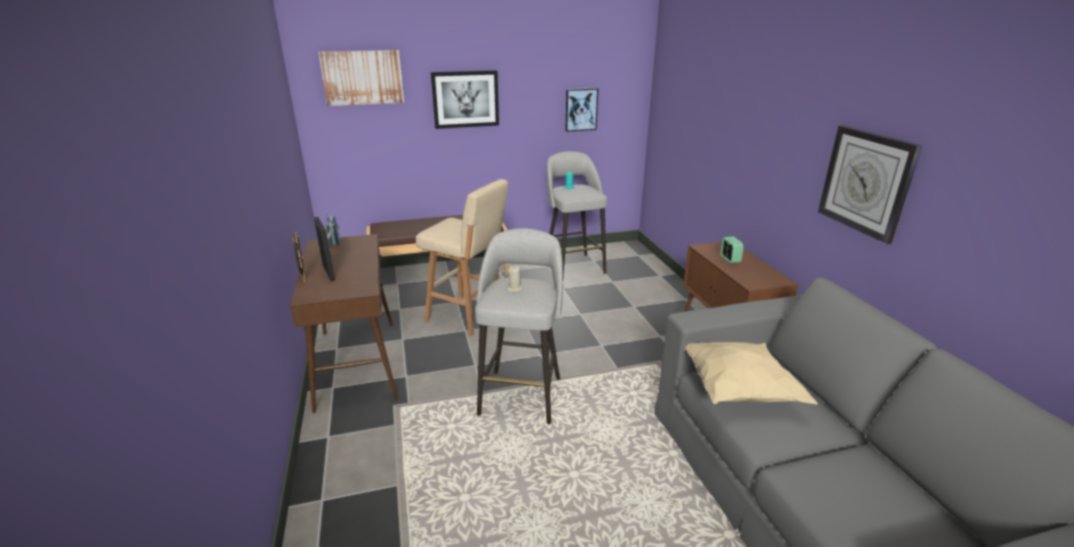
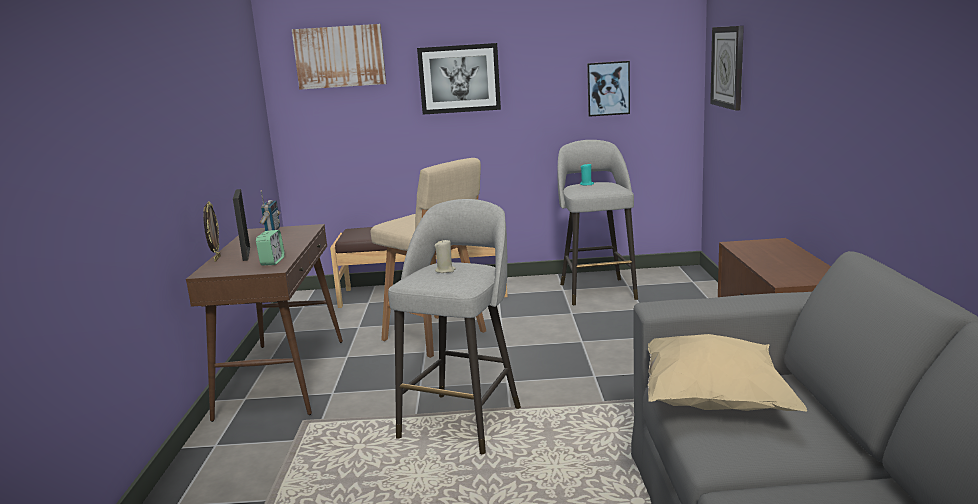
camera: 15 degrees right, 10 degrees down
alarm clock [720,236,744,264] -> alarm clock moved to [256,230,285,265]
wall clock [818,125,922,244] -> wall clock moved to [710,26,744,111]

